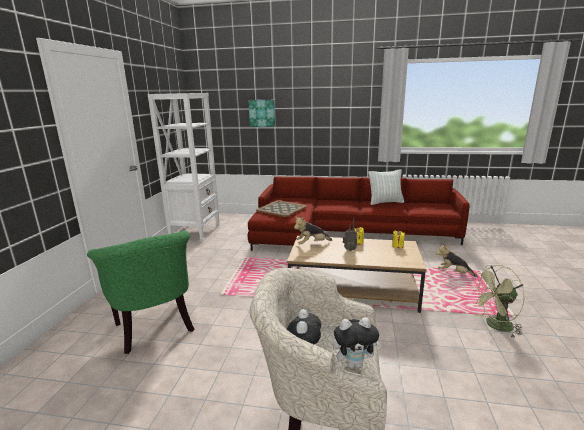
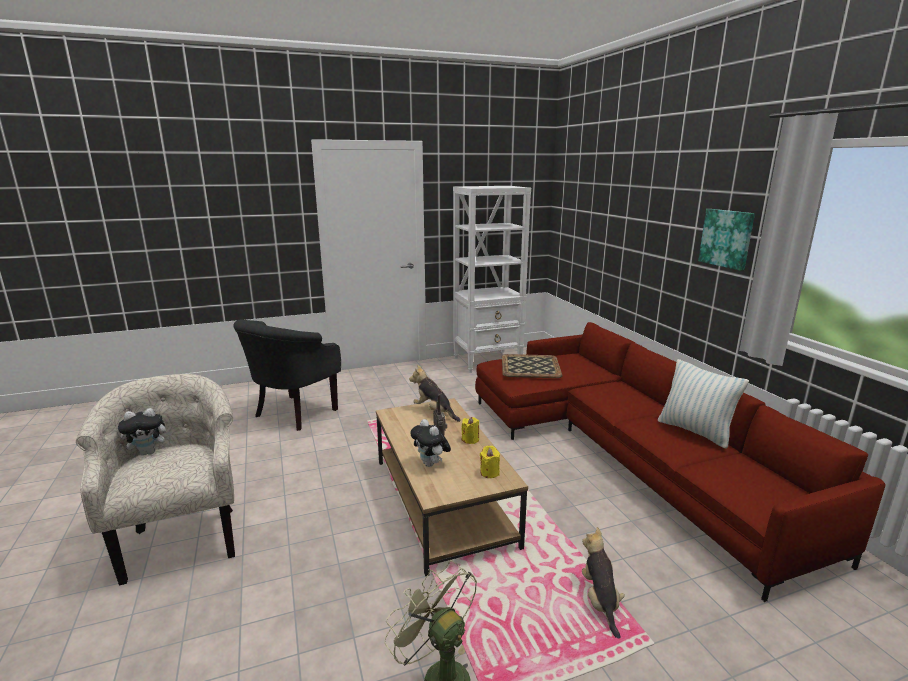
camera: 60 degrees right, 0 degrees up
green armchair [87,231,194,354] -> black armchair [234,319,341,431]
picture [248,100,275,127] -> picture moved to [698,209,755,271]
plush toy [333,317,382,368] -> plush toy moved to [410,419,451,467]

